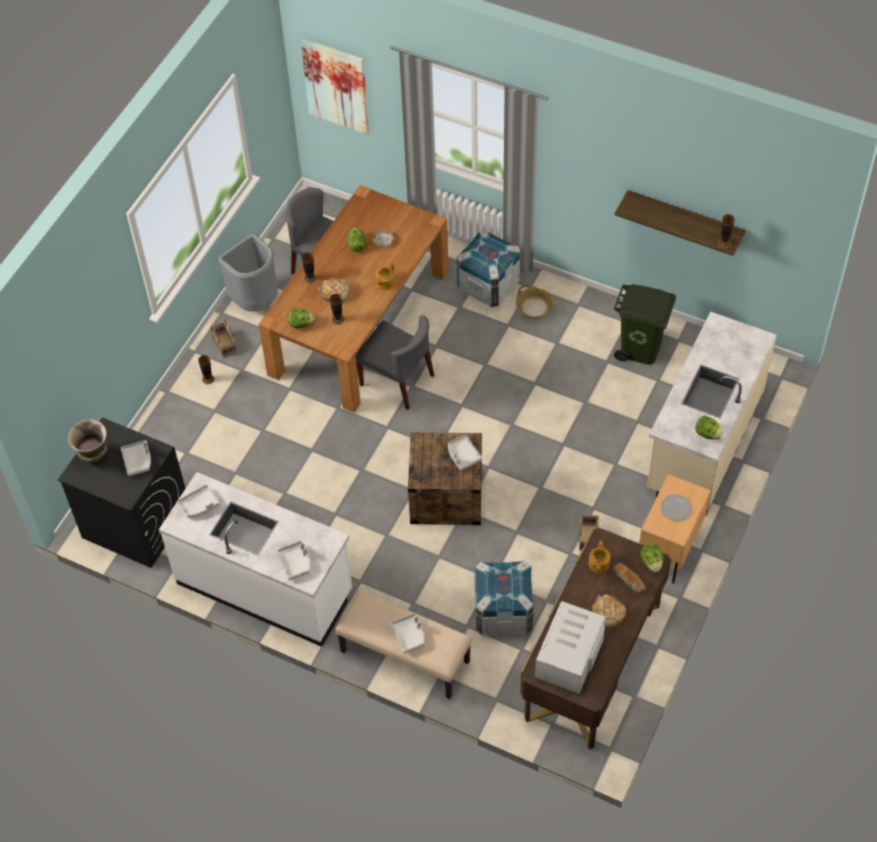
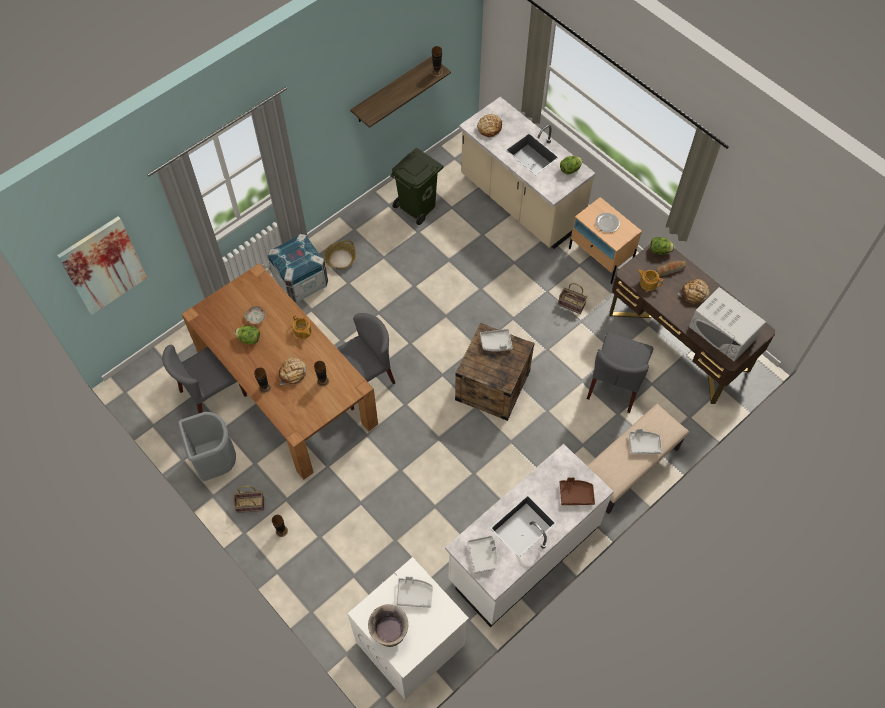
camera: 70 degrees left, 5 degrees up
black washing machine [58,418,186,568] -> white washing machine [347,557,469,700]
grey tray [277,541,310,580] -> brown tray [560,477,595,505]
lettuce [288,308,315,329] -> none
crate [474,561,534,636] -> grey chair [587,332,653,413]
none -> bread [477,114,503,137]

